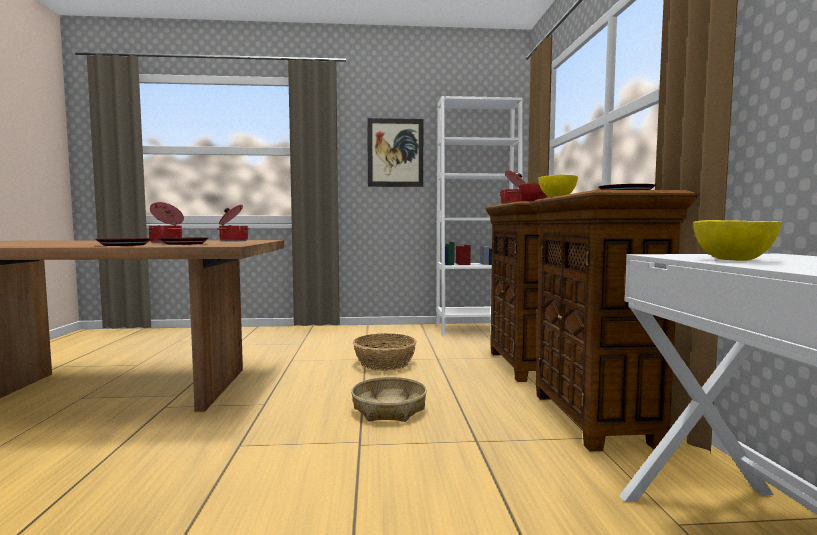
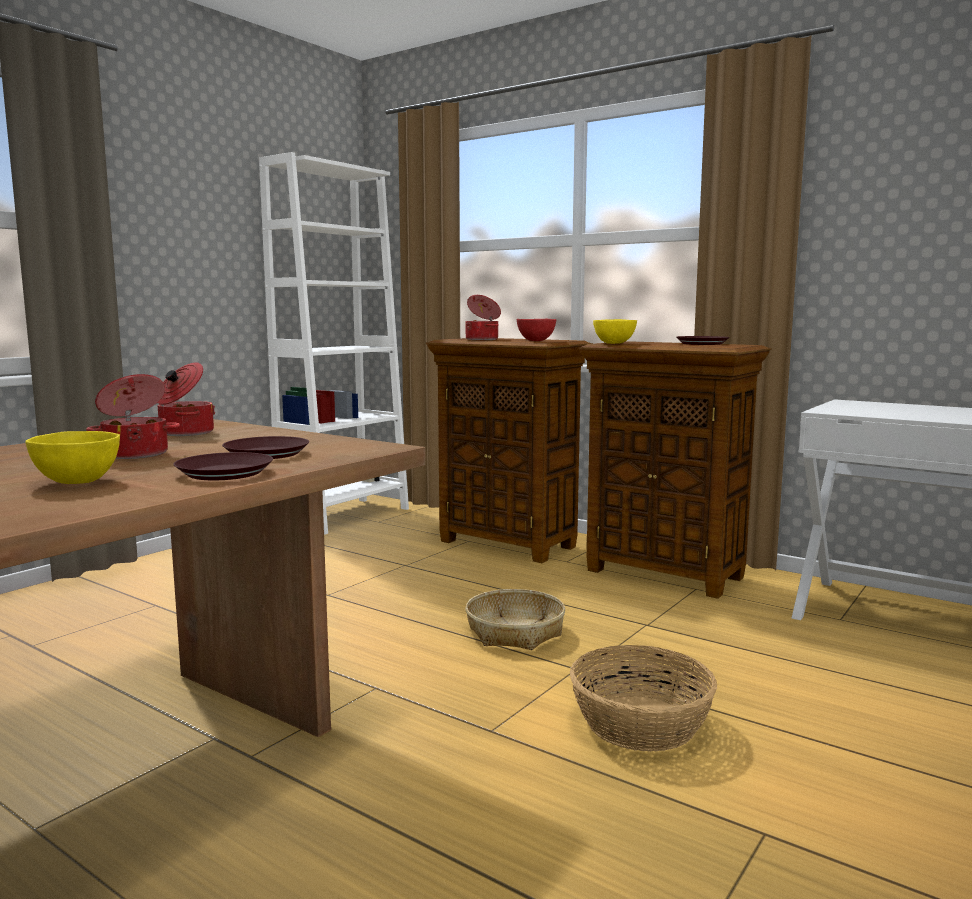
camera: 50 degrees left, 5 degrees up
basket [353,333,416,371] -> basket moved to [570,645,717,752]
picture [367,118,423,187] -> none
yellow bowl [693,220,782,261] -> yellow bowl moved to [25,431,120,484]

